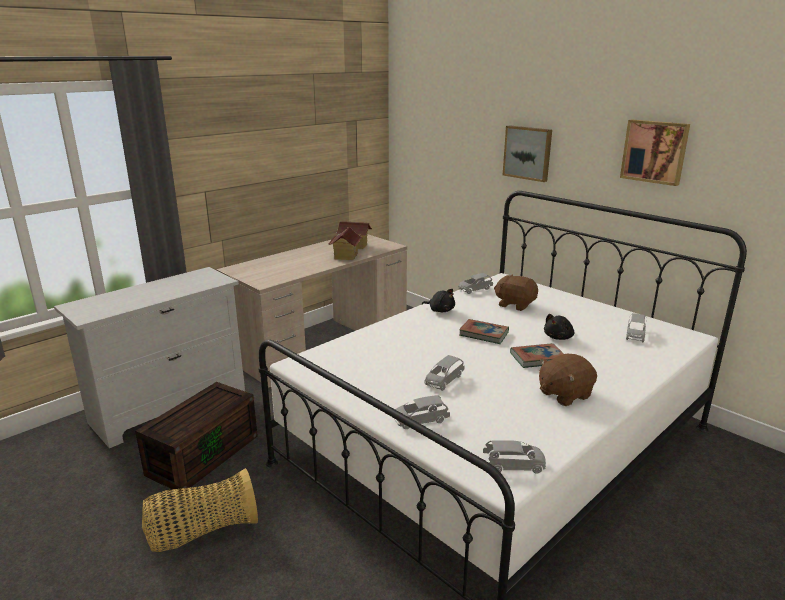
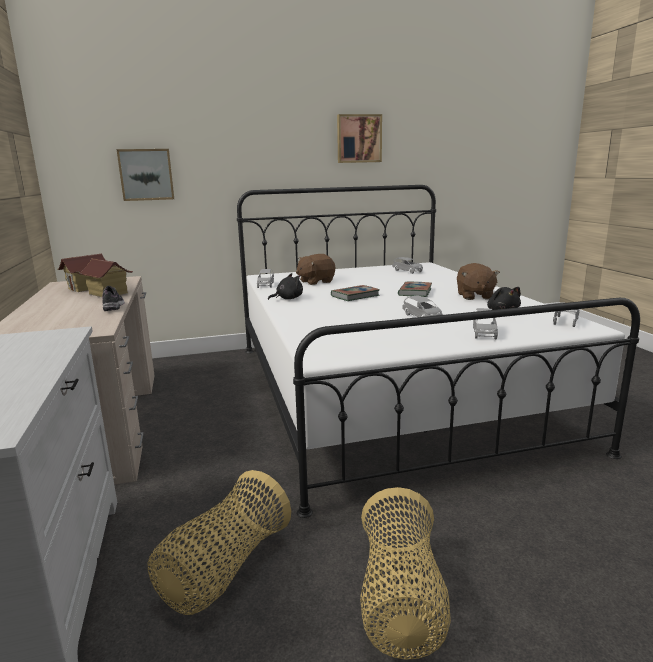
camera: 60 degrees left, 5 degrees down
brown storage box [135,382,258,493] -> basket [148,470,291,615]
picture [503,125,552,182] -> picture moved to [116,149,174,201]
black plush toy [544,314,574,340] -> black plush toy moved to [487,287,521,310]
none -> shoe [102,286,125,311]

